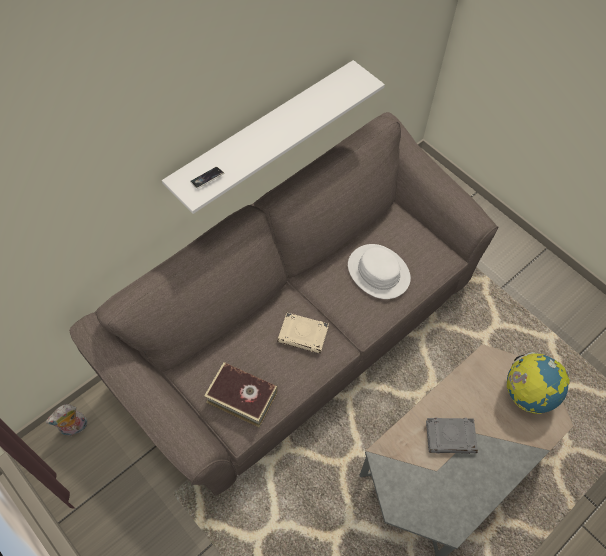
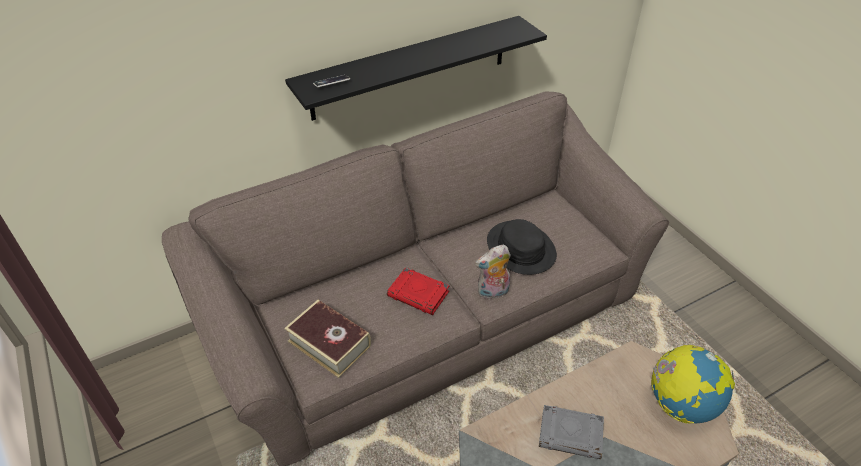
camera: 15 degrees right, 15 degrees down
plush toy [45,404,87,436] -> plush toy moved to [475,245,511,300]
white shelf [162,60,385,214] -> black shelf [285,16,547,121]
beige book [277,313,329,354] -> red book [387,267,449,315]
white hat [348,244,411,299] -> black hat [487,219,557,275]

